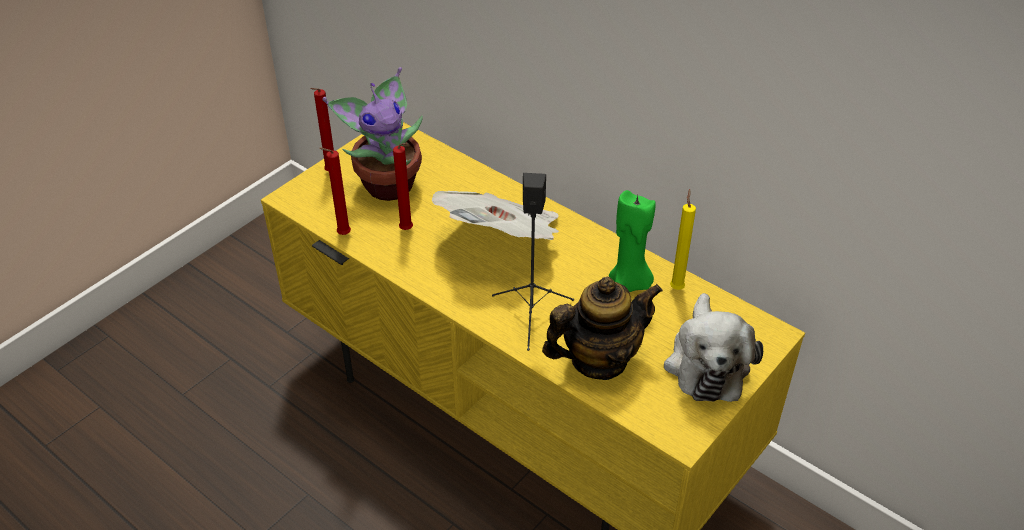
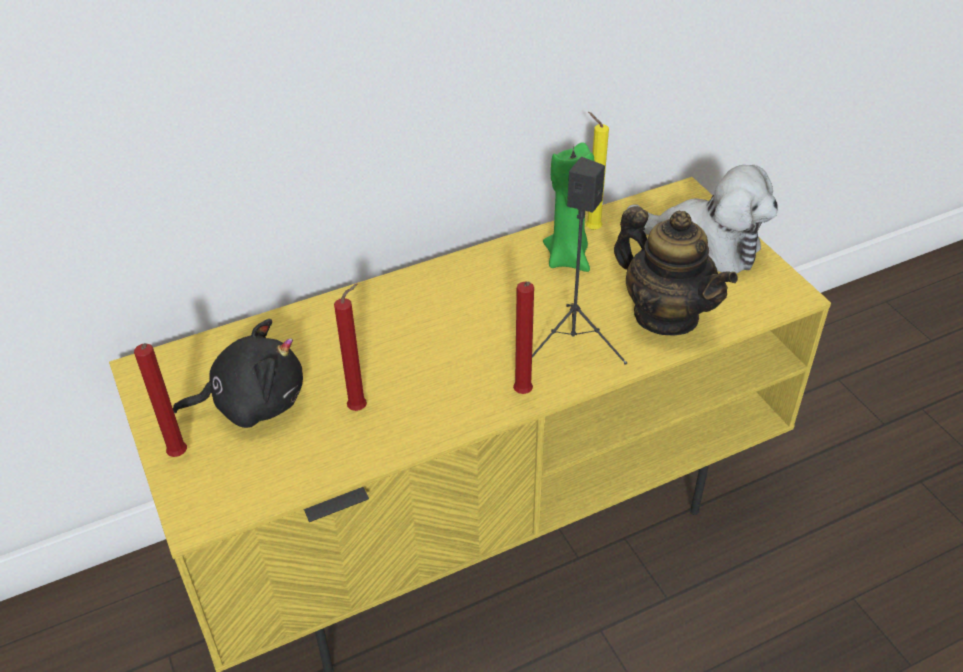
camera: 65 degrees left, 0 degrees up
red candle [319,147,351,235] -> red candle moved to [513,281,534,394]
potted plant [322,67,423,201] -> black plush toy [173,319,303,428]
newspaper [432,191,559,240] -> none
teapot [542,277,663,380] -> teapot turned 135 degrees clockwise [614,206,738,336]

